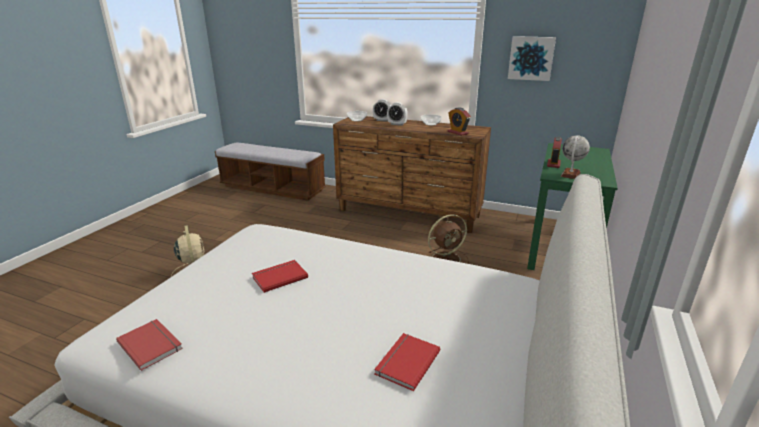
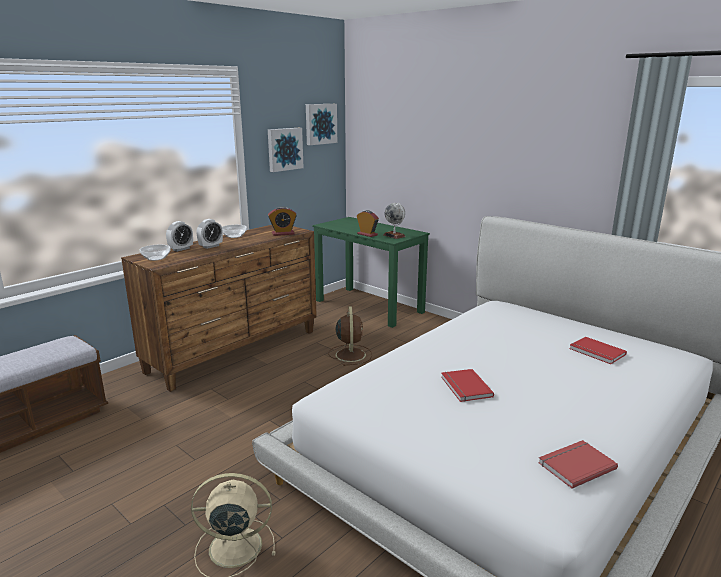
camera: 70 degrees left, 5 degrees down
none -> picture [306,104,337,145]

